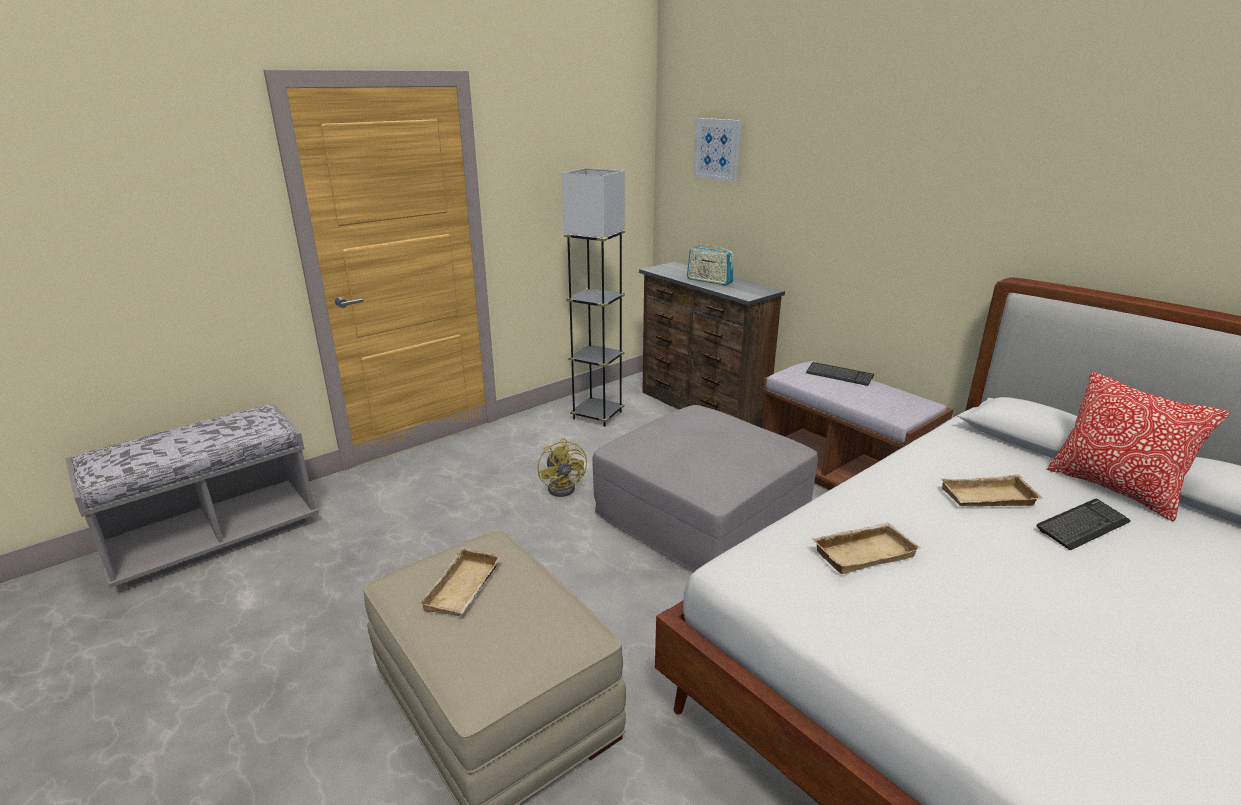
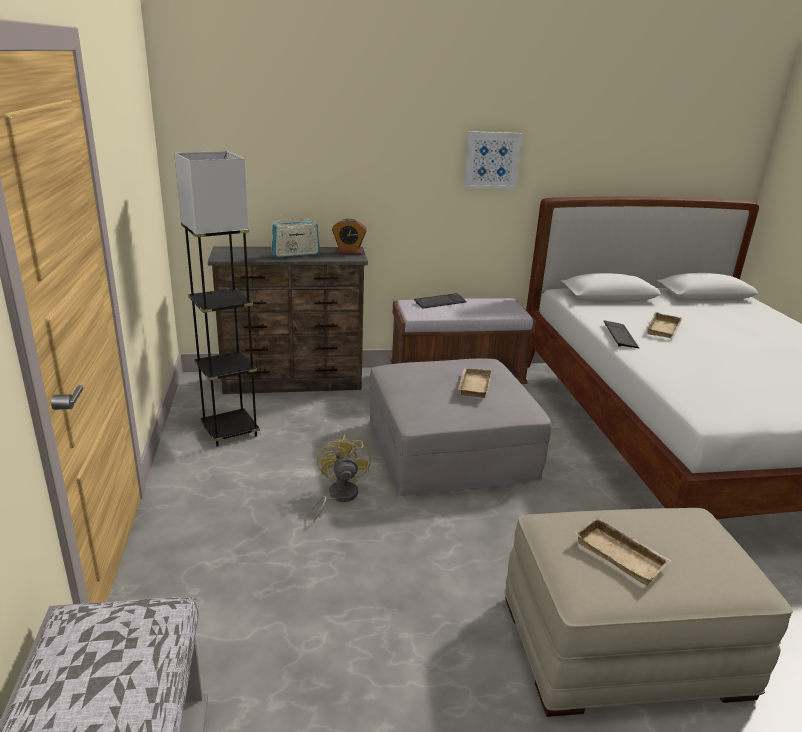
camera: 60 degrees left, 0 degrees up
yellow fan [537,438,587,497] -> yellow fan turned 105 degrees counterclockwise [311,435,371,523]
picture [694,118,741,182] -> picture moved to [464,131,522,189]
beige tray [812,523,921,574] -> beige tray moved to [458,368,492,398]
keyboard [1036,499,1131,550] -> keyboard moved to [604,320,639,348]
pillow [1047,372,1230,521] -> none
none -> alarm clock [332,218,367,255]

